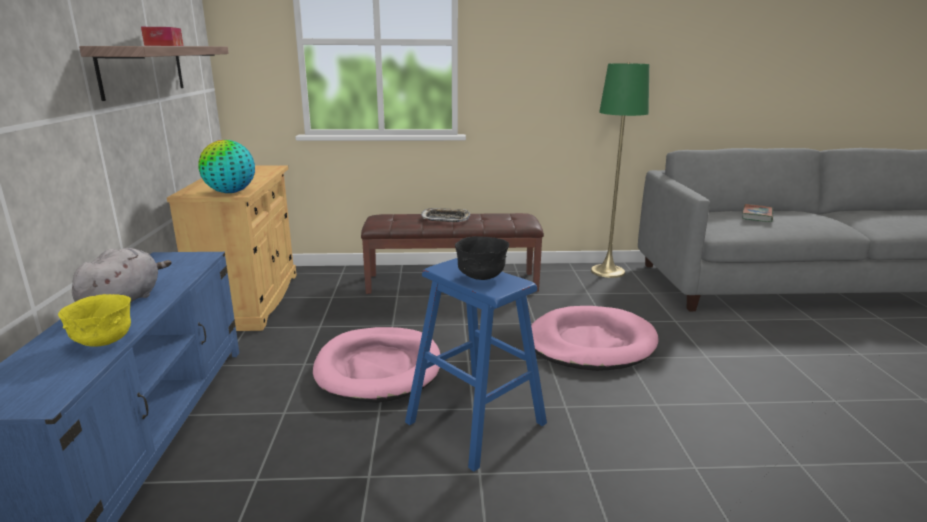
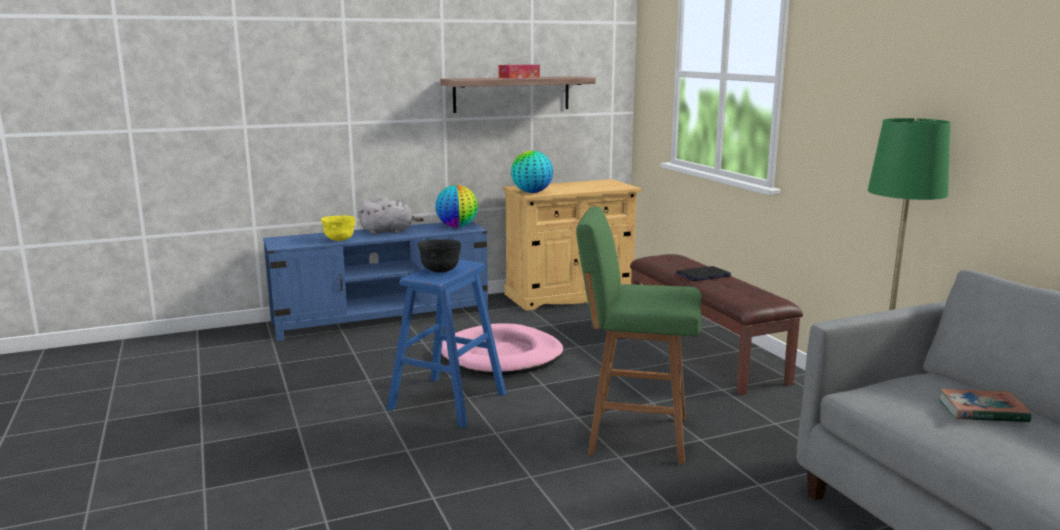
camera: 70 degrees right, 5 degrees down
tray [421,208,470,222] -> laptop [677,266,731,281]
pink dog bed [531,306,658,371] -> green stool [576,206,702,464]
none -> globe [435,185,478,228]

